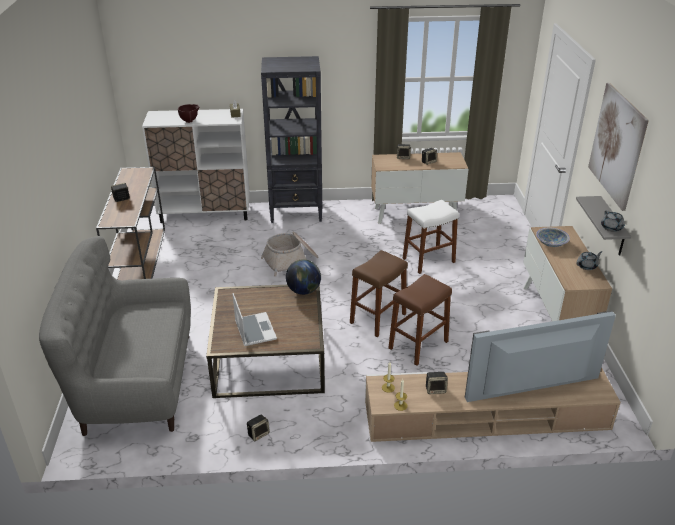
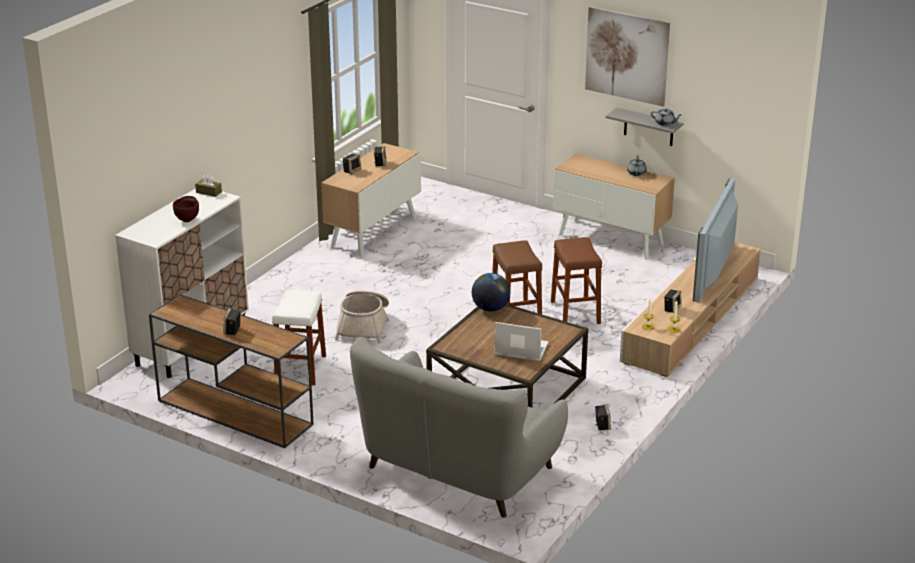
camera: 55 degrees left, 5 degrees down
black bookcase [261,56,322,223] -> none
white stool [403,200,459,274] -> white stool moved to [272,290,326,386]
bowl [536,227,570,247] -> none

